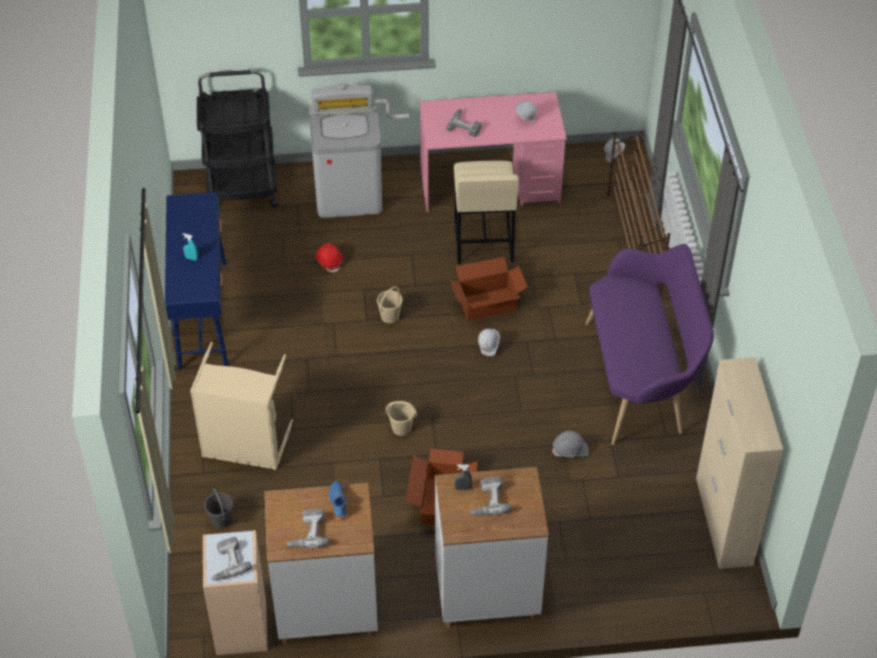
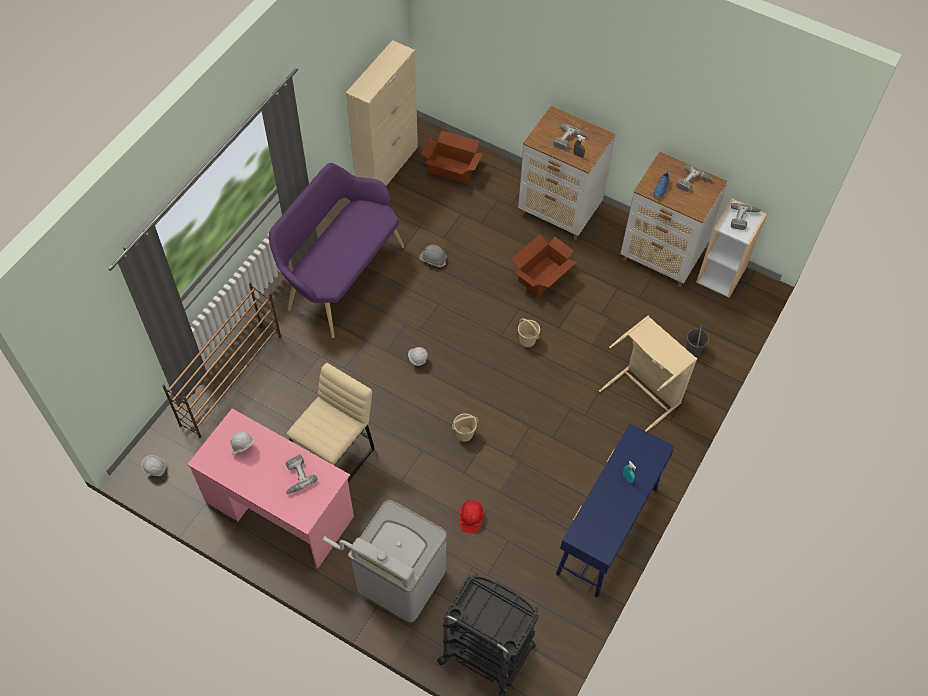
camera: 145 degrees left, 10 degrees up
cardboard box [449,257,528,321] -> cardboard box moved to [421,130,483,184]

